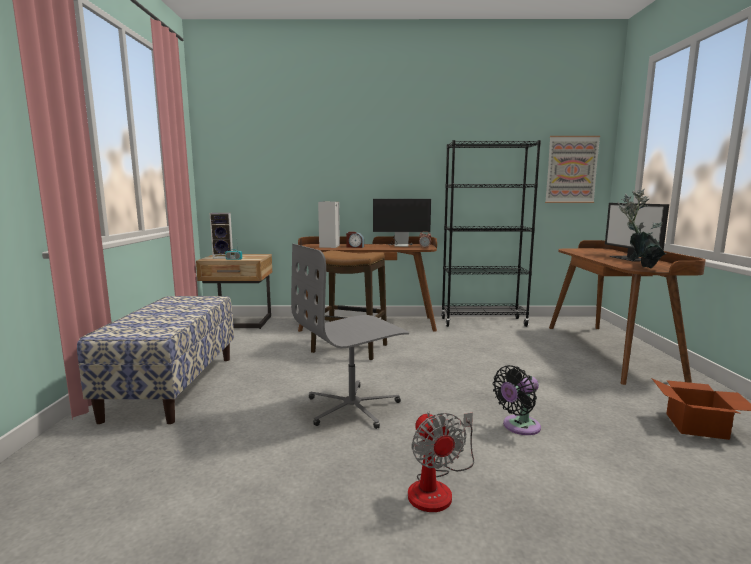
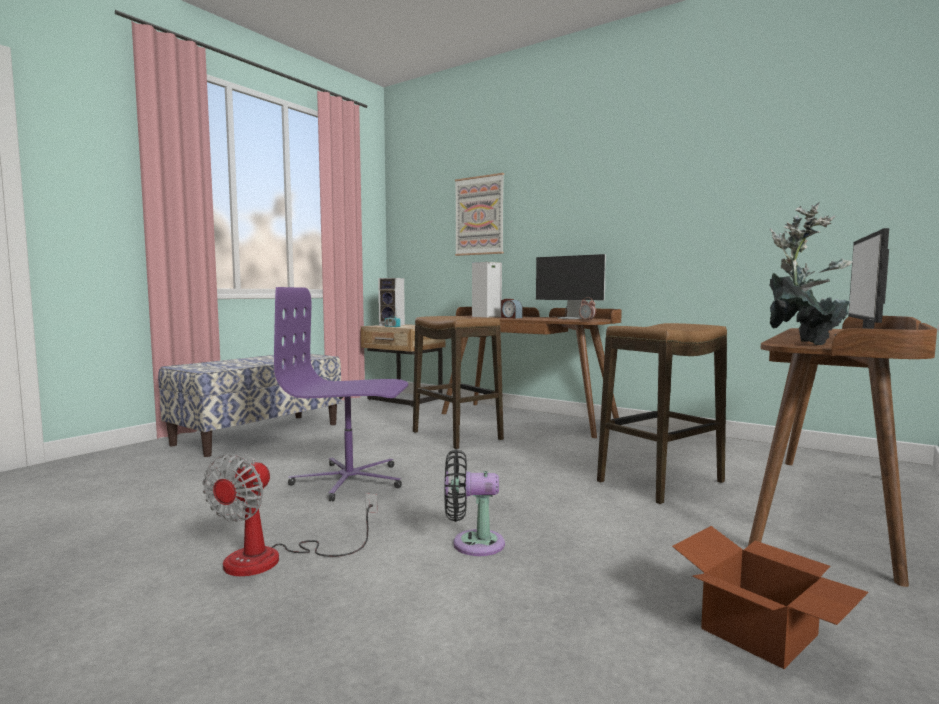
camera: 35 degrees right, 5 degrees down
grey office chair [291,244,409,429] -> purple office chair [274,287,408,501]
black bookcase [441,140,541,327] -> none
picture [545,136,600,203] -> picture moved to [455,173,504,256]
none -> stool [597,323,727,504]

